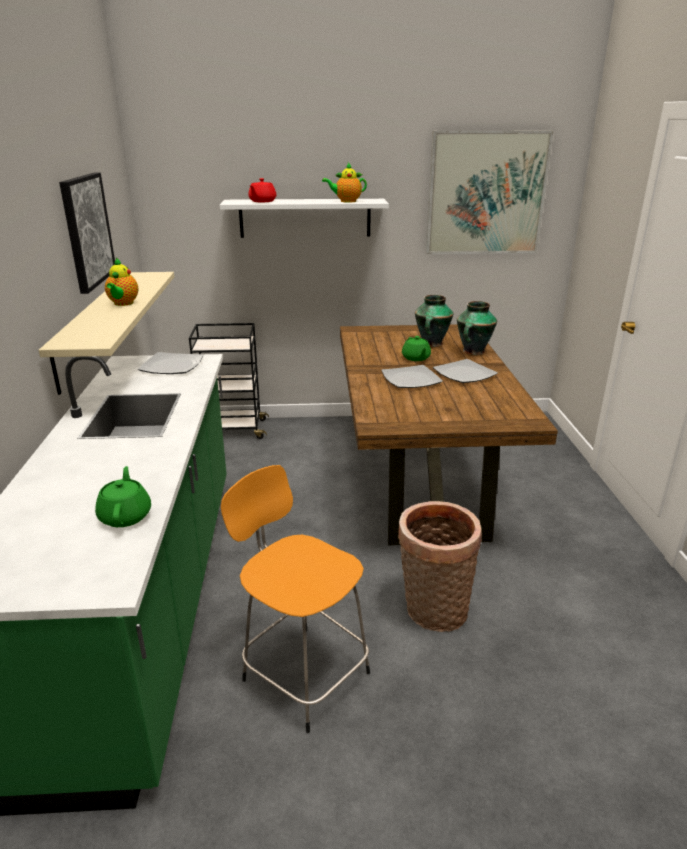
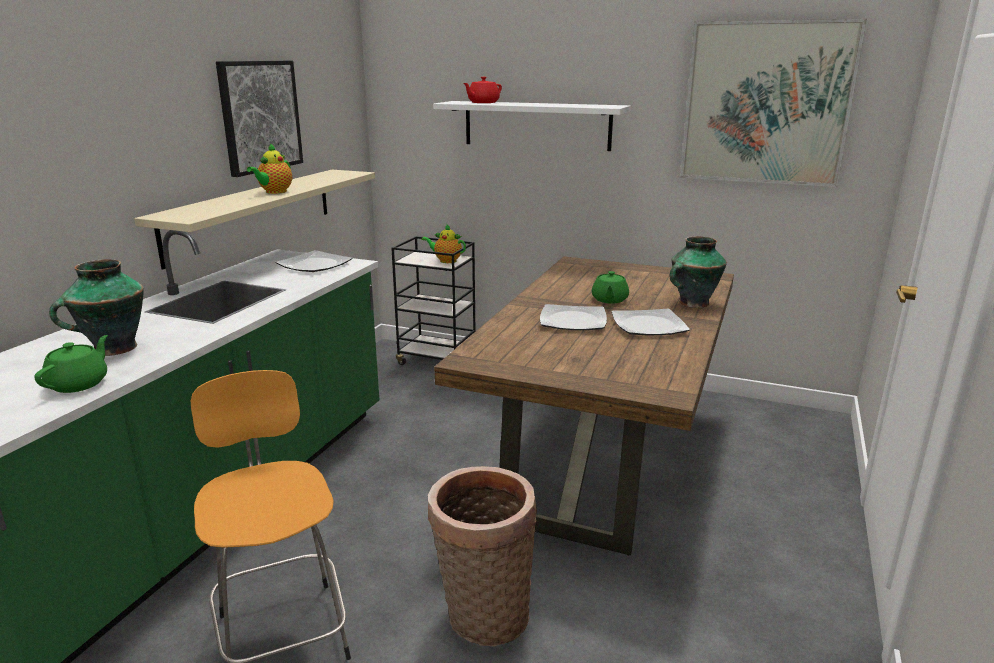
camera: 25 degrees right, 5 degrees down
teapot [322,163,367,202] -> teapot moved to [421,224,466,263]
vase [415,295,453,347] -> vase moved to [49,259,144,356]

